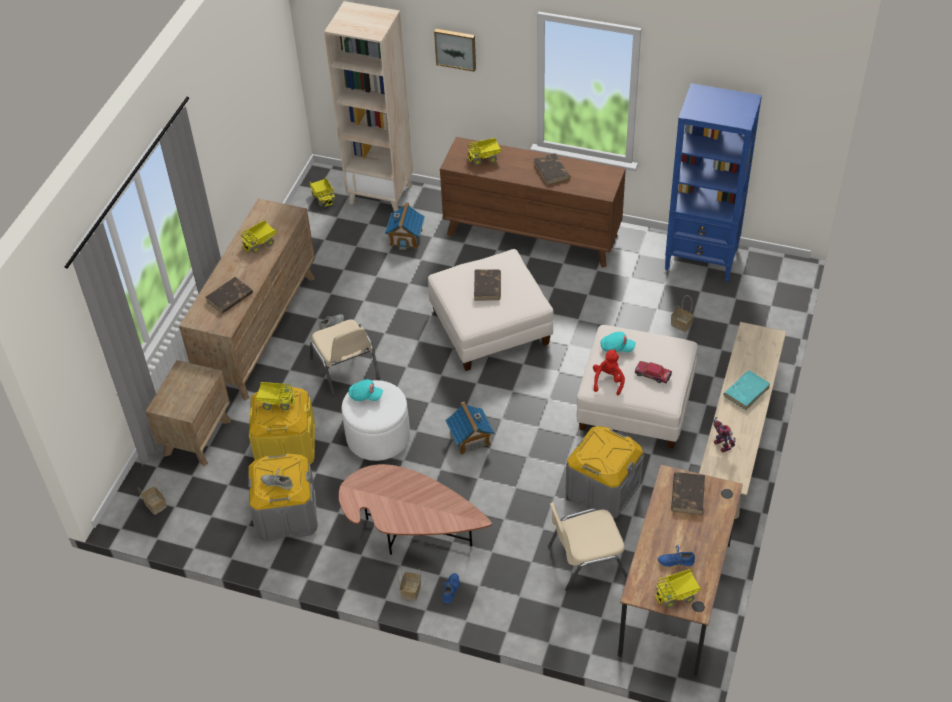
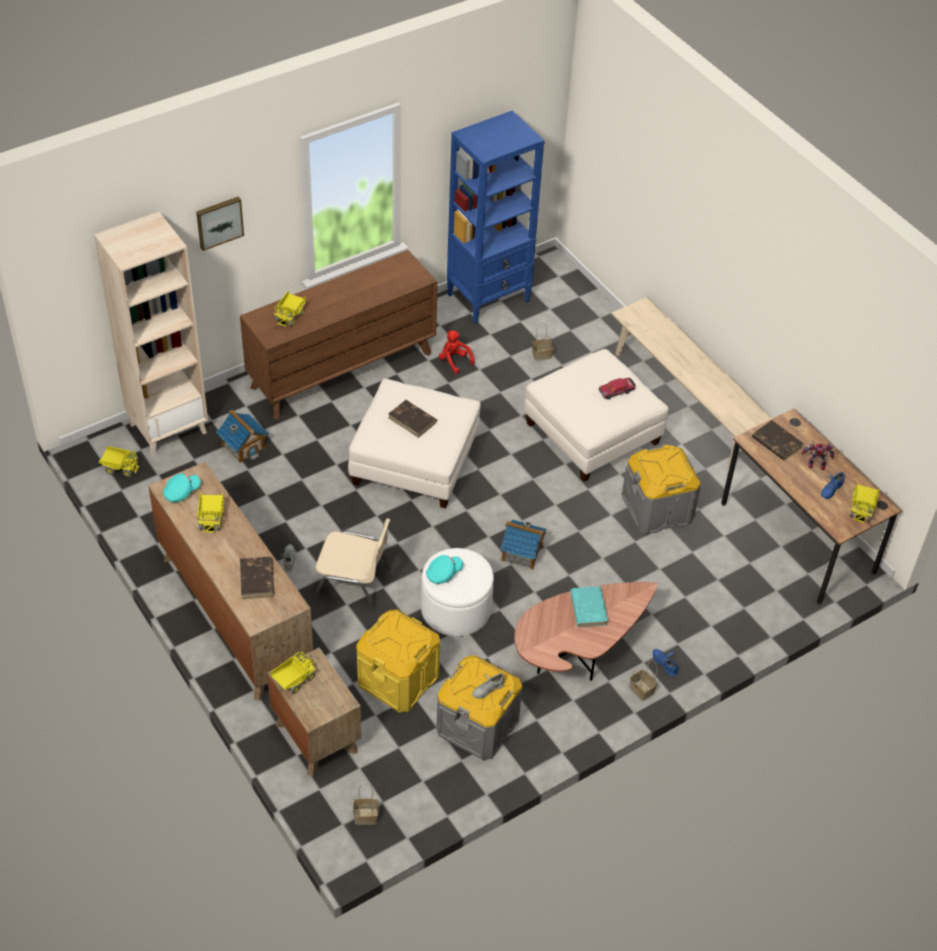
camera: 55 degrees left, 0 degrees up
toy truck [256,382,296,410] -> toy truck moved to [271,652,316,694]
brown book [534,153,570,185] -> none
beige chair [548,502,628,591] -> none
red plush toy [593,349,625,395] -> red plush toy moved to [439,330,475,374]
turquoise cap [601,332,636,352] -> turquoise cap moved to [163,473,201,502]
toy robot [713,417,736,453] -> toy robot moved to [802,441,834,470]
turquoise book [723,370,771,410] -> turquoise book moved to [570,586,608,628]

